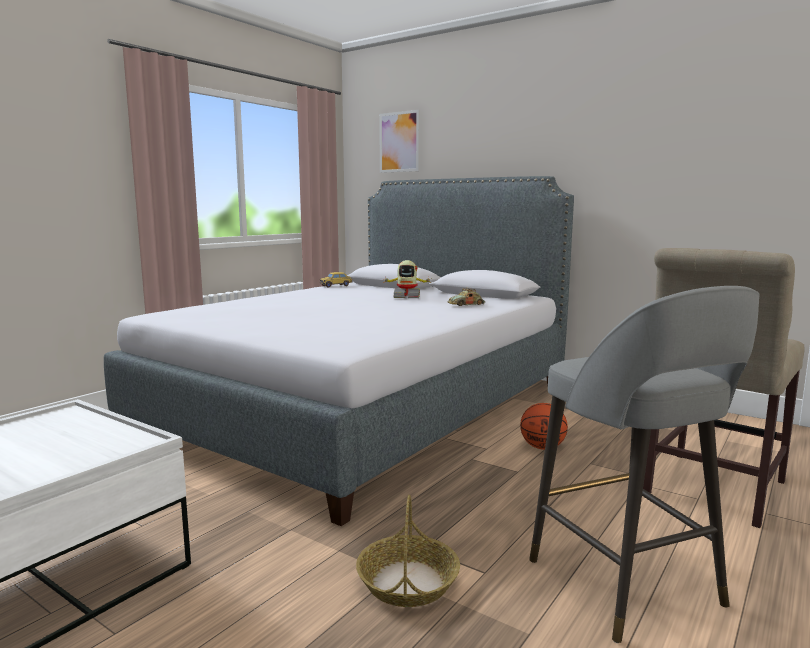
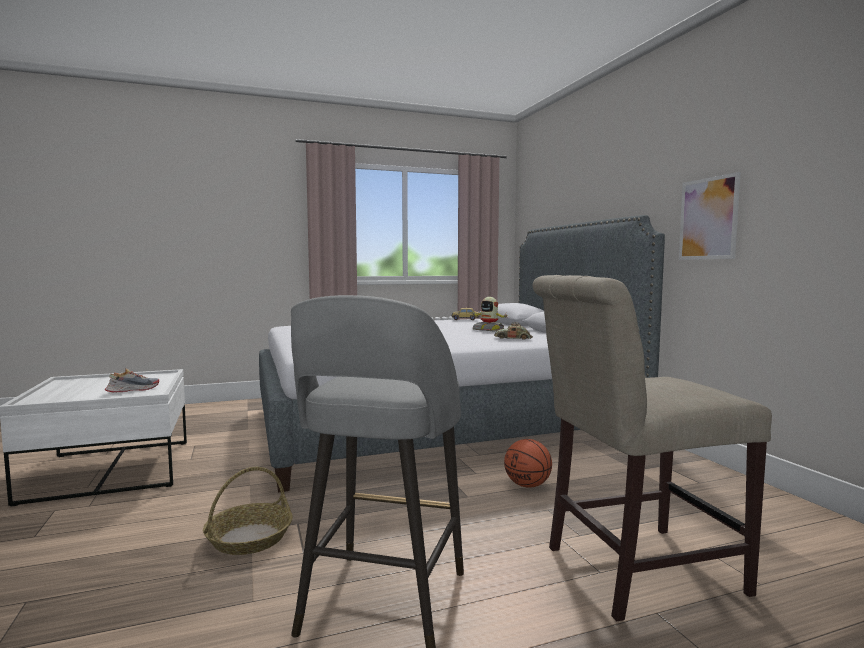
camera: 35 degrees right, 5 degrees down
picture [379,110,420,173] -> picture moved to [679,172,741,260]
none -> shoe [105,368,159,392]

